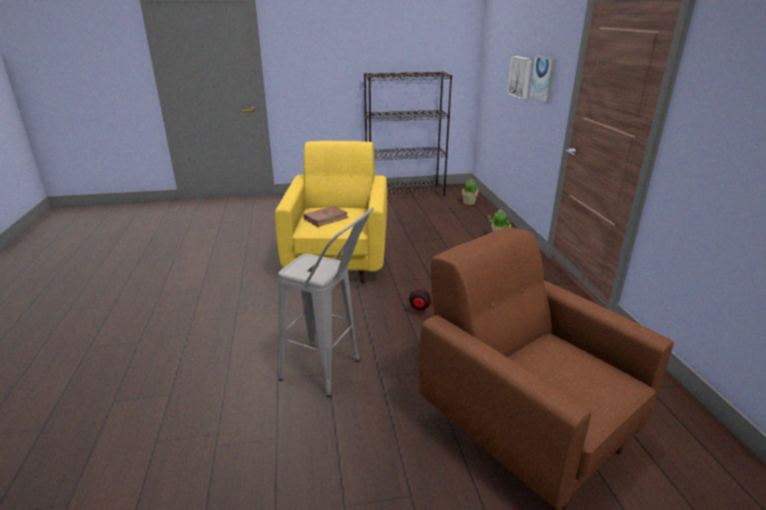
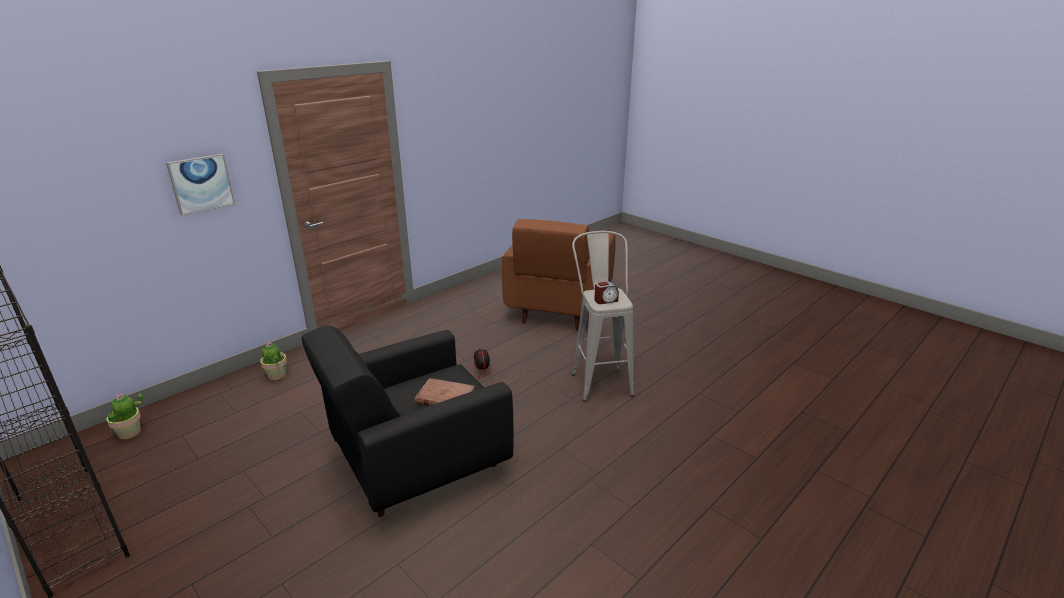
camera: 125 degrees left, 0 degrees up
yellow armchair [275,141,387,283] -> black armchair [302,325,513,517]
picture [507,56,532,99] -> none
none -> alarm clock [594,281,619,304]

